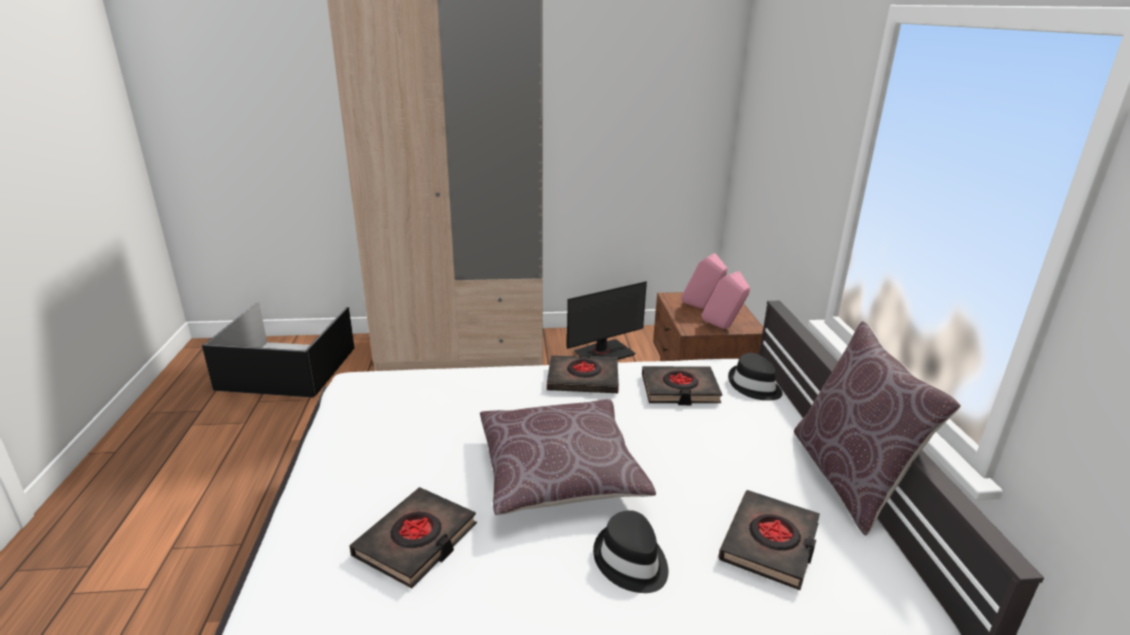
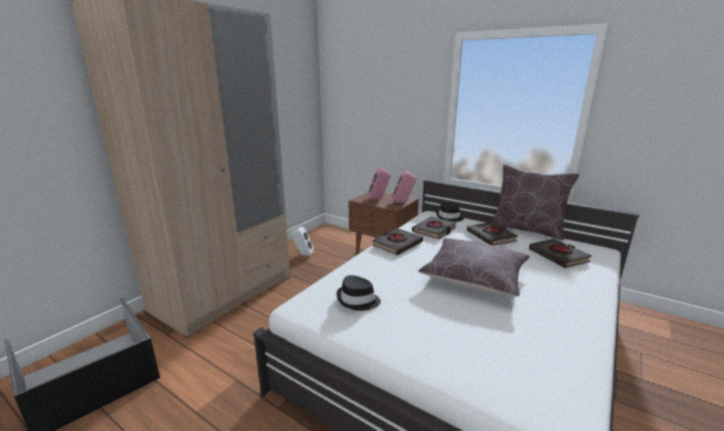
camera: 50 degrees left, 5 degrees down
black book [350,487,477,588] -> black book moved to [467,222,518,246]
monitor [567,281,647,360] -> white speaker [291,227,314,256]
black hat [593,510,668,593] -> black hat moved to [336,275,381,311]

